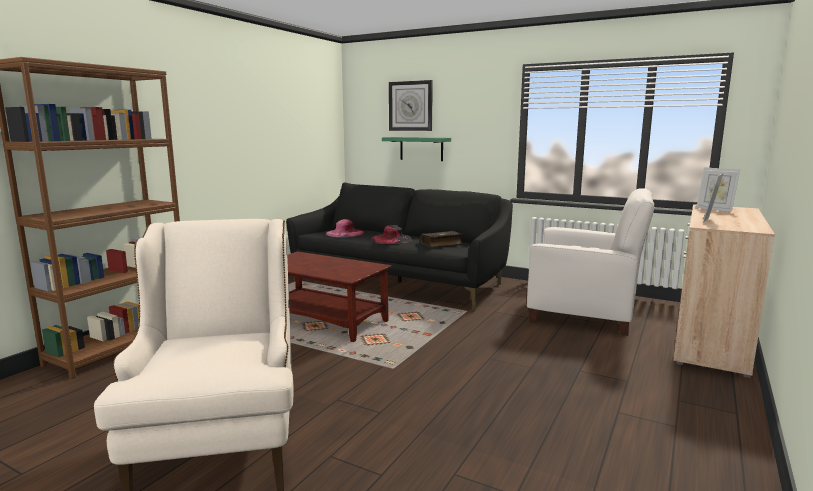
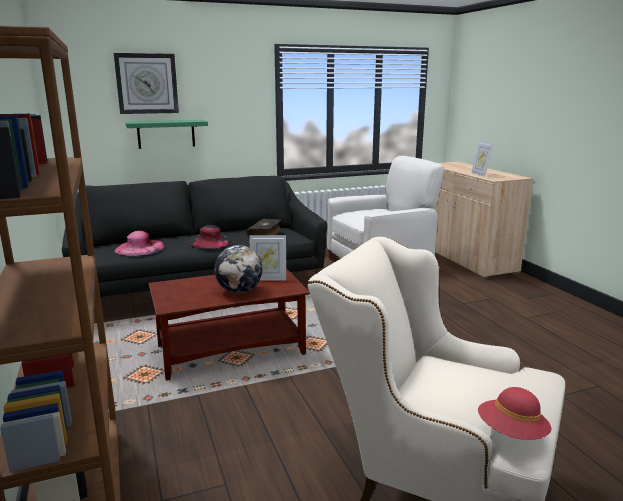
camera: 50 degrees left, 5 degrees up
picture frame [696,167,740,212] -> picture frame moved to [249,235,286,280]
none -> globe [214,245,263,293]
none -> red hat [478,387,551,440]

